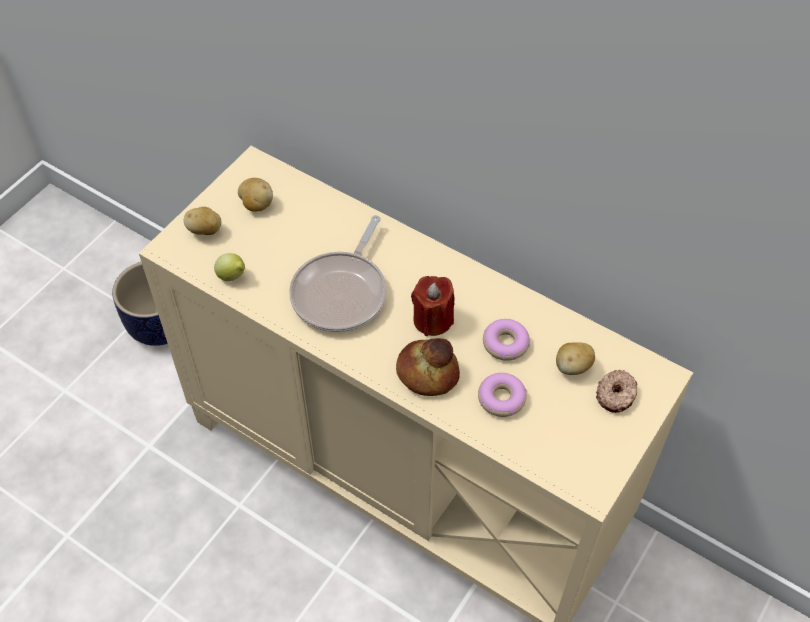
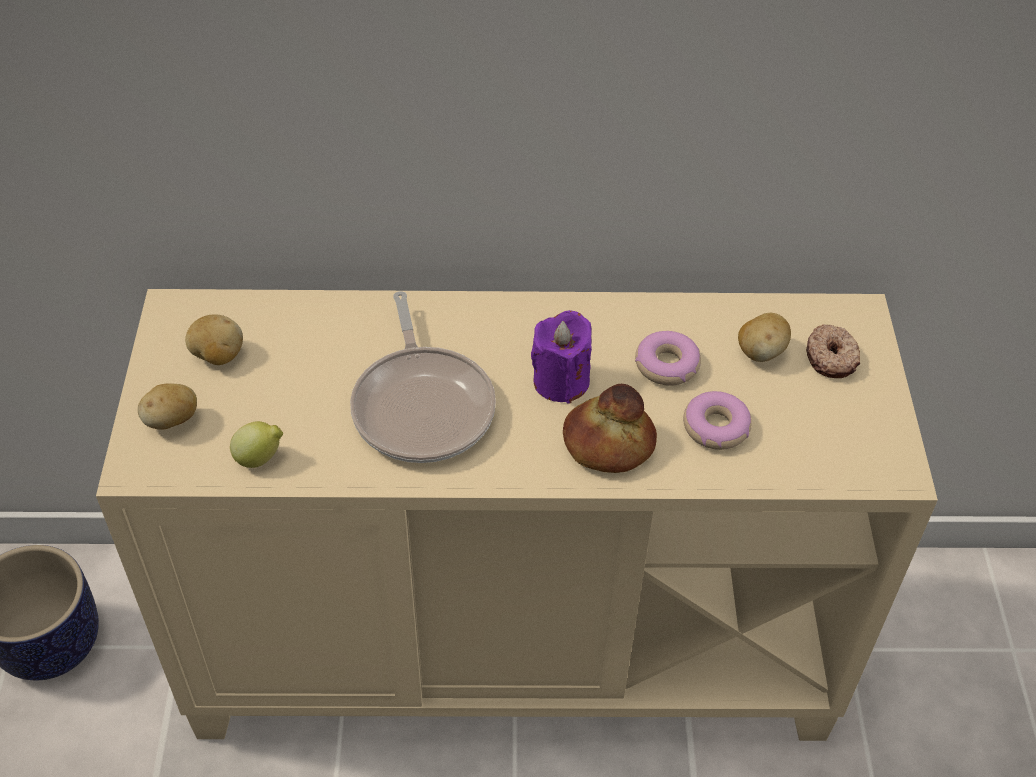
camera: 35 degrees left, 5 degrees down
red candle [411,276,455,336] -> purple candle [531,310,592,404]

